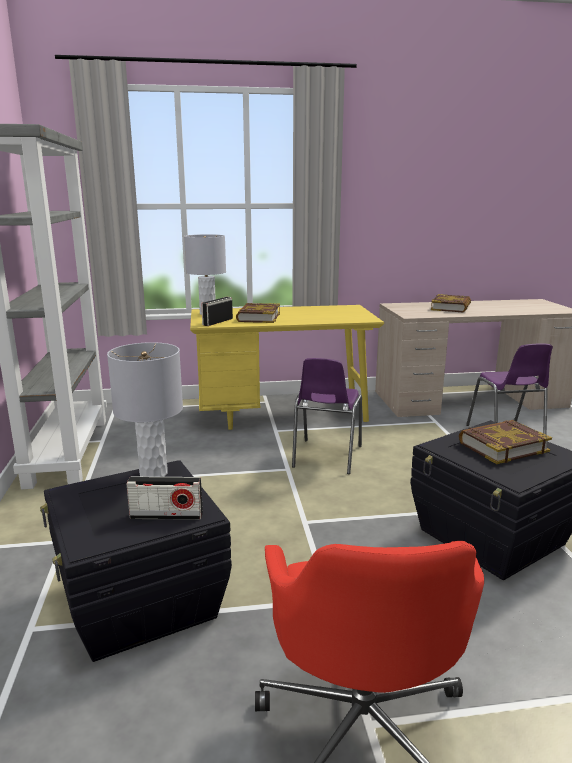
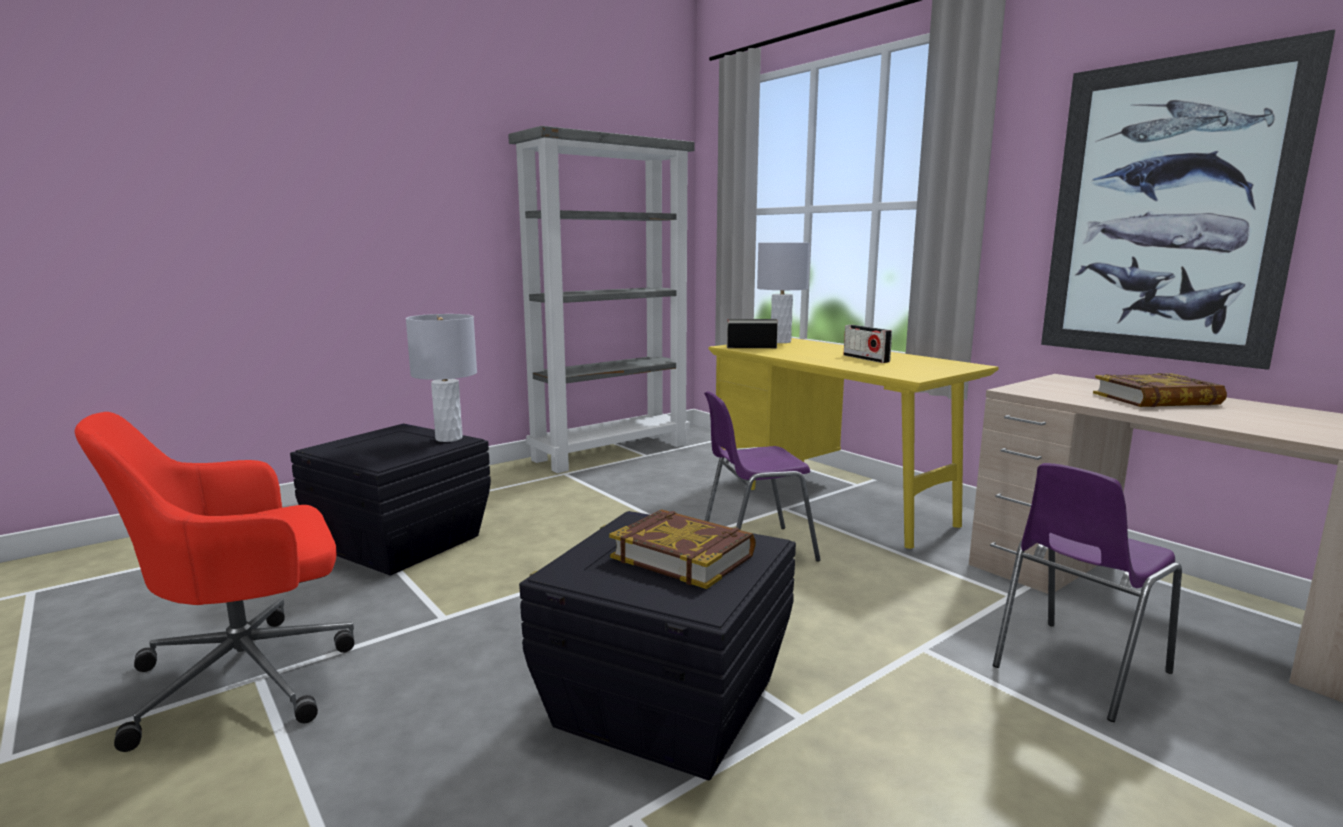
camera: 60 degrees right, 5 degrees down
radio [126,477,203,520] -> radio moved to [844,325,892,363]
book [236,303,280,323] -> none
none -> picture [1041,30,1335,370]

